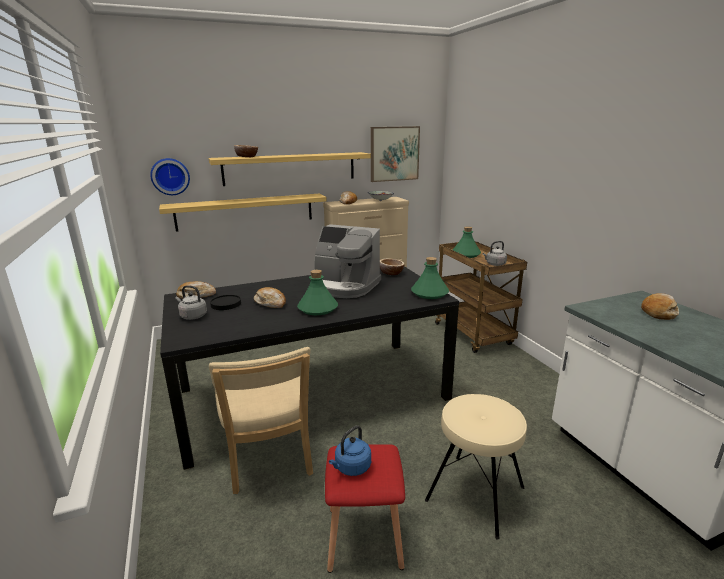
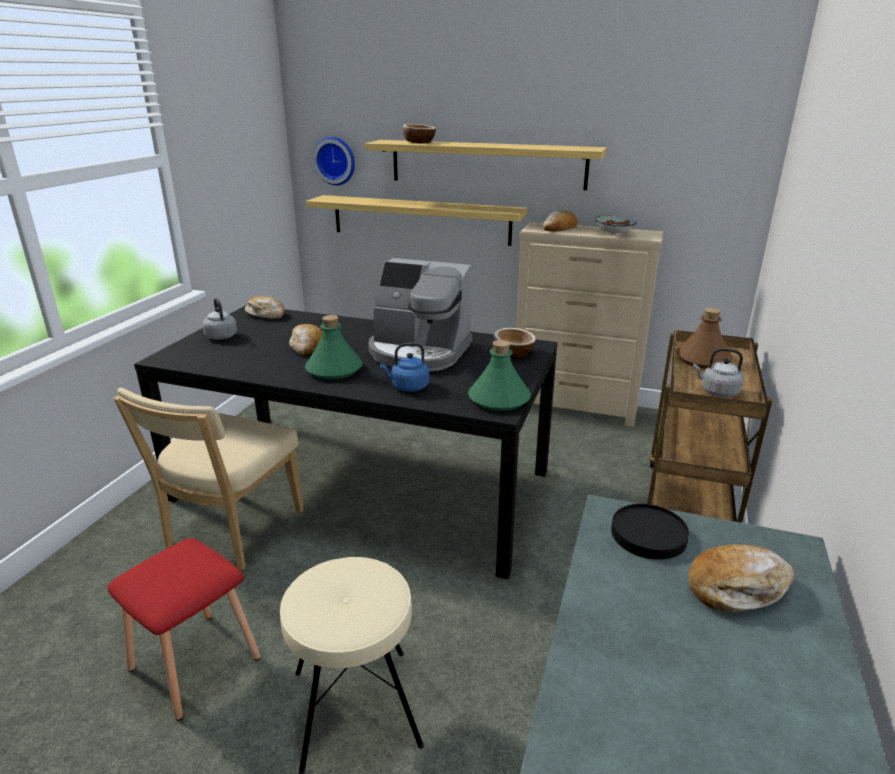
camera: 40 degrees right, 5 degrees up
black plate [210,295,241,310] -> black plate moved to [611,504,689,560]
coffee machine [314,224,381,298] -> coffee machine turned 45 degrees counterclockwise [368,258,473,372]
blue kettle [329,425,371,476] -> blue kettle moved to [380,343,429,392]
picture [371,126,420,182] -> none
green bottle [453,226,481,258] -> brown bottle [676,308,733,369]

